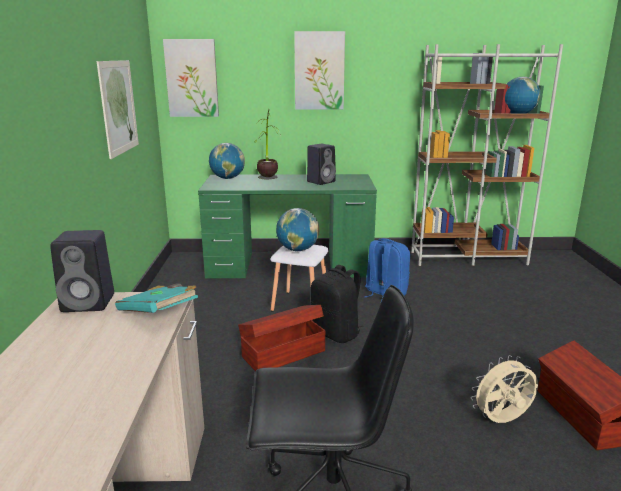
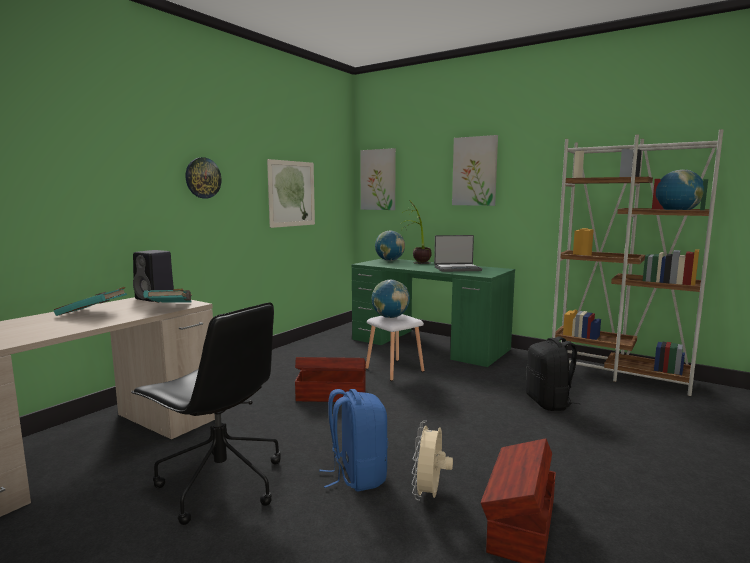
camera: 35 degrees right, 10 degrees down
black speaker [307,144,336,185] -> laptop [434,235,482,272]
black backpack [311,265,363,343] -> black backpack moved to [526,336,580,411]
blue backpack [365,238,410,301] -> blue backpack moved to [319,389,388,491]
beige fan [471,355,538,423] -> beige fan turned 90 degrees counterclockwise [412,420,453,501]
none -> turquoise book [54,287,127,316]
none -> wall clock [186,157,222,198]

